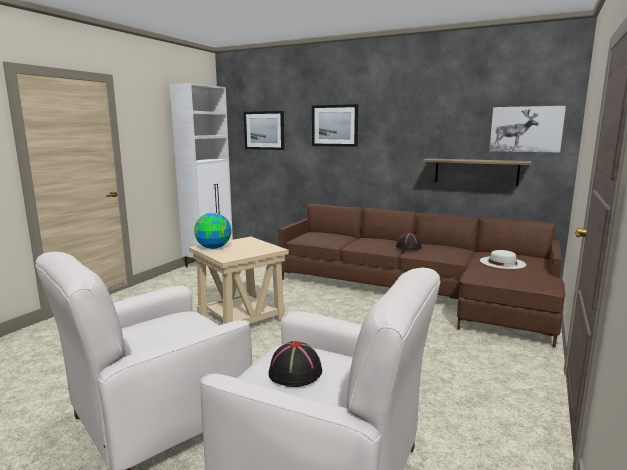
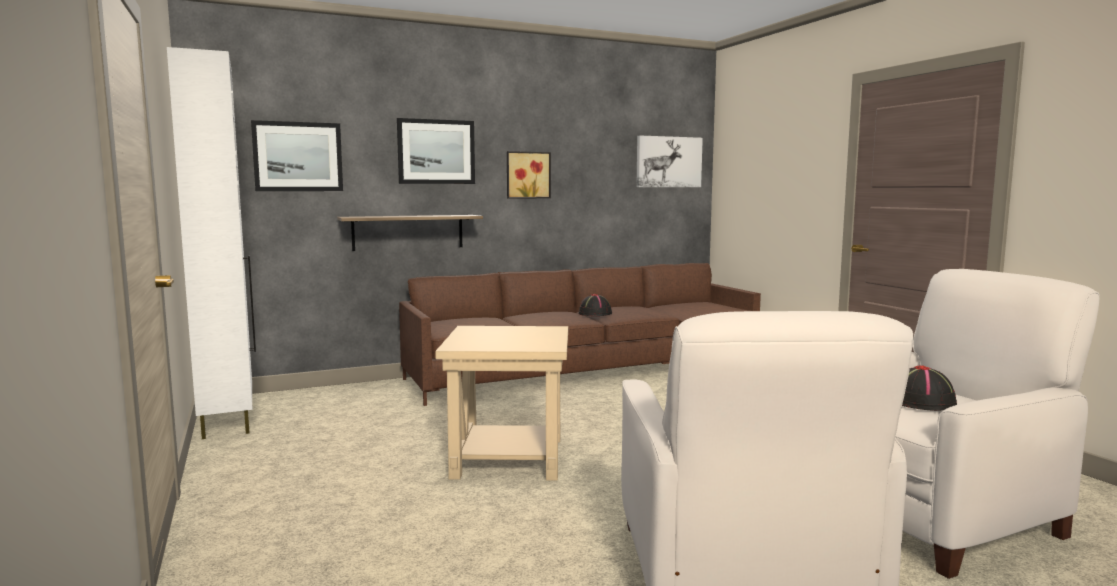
camera: 50 degrees left, 5 degrees down
globe [194,212,231,249] -> none
shelf [423,158,531,186] -> shelf moved to [337,215,483,251]
white hat [480,250,526,269] -> none
none -> picture [507,151,551,199]

